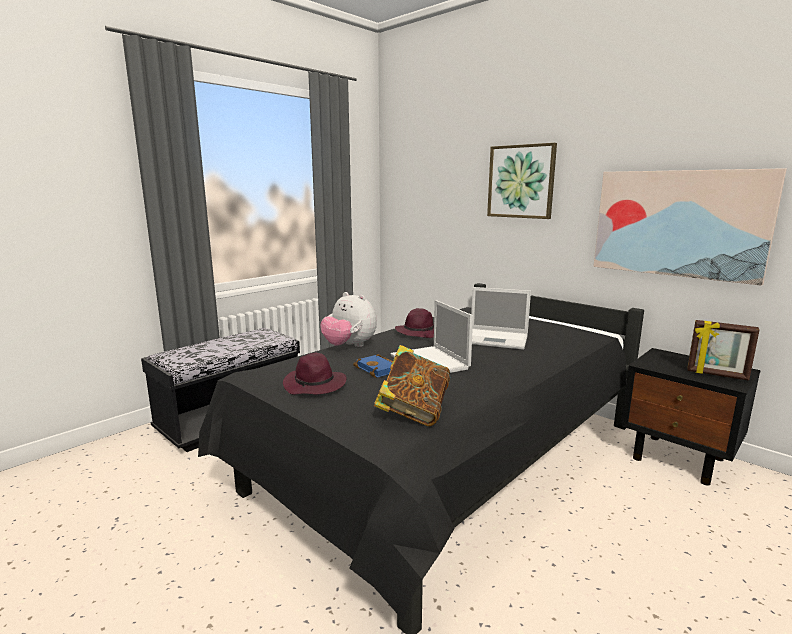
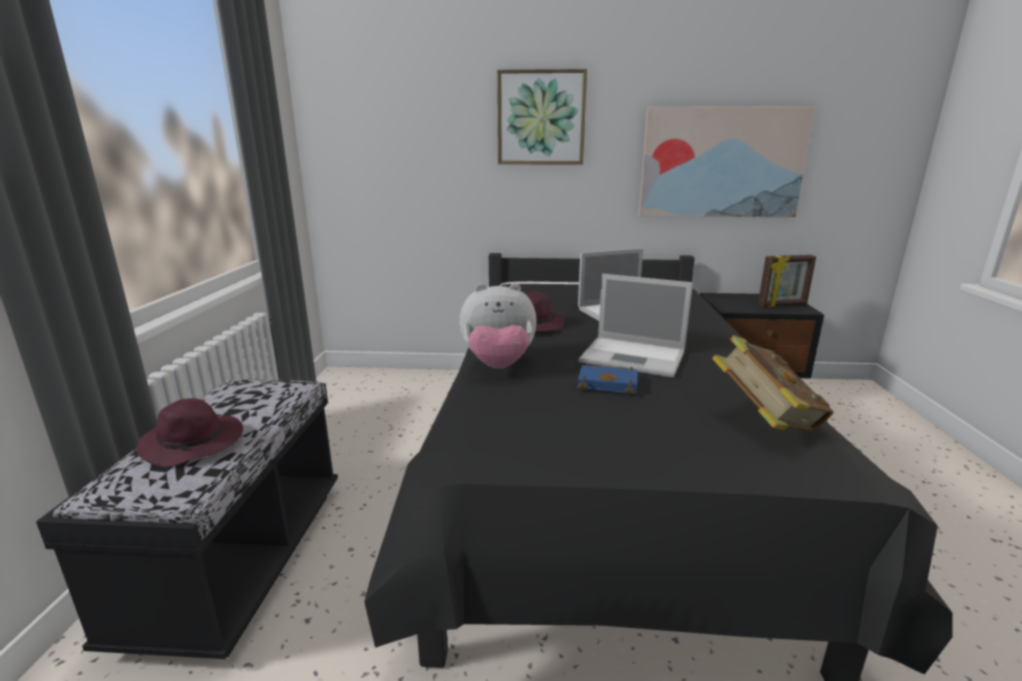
camera: 40 degrees left, 5 degrees up
purple hat [283,353,347,395] -> purple hat moved to [136,398,243,467]

